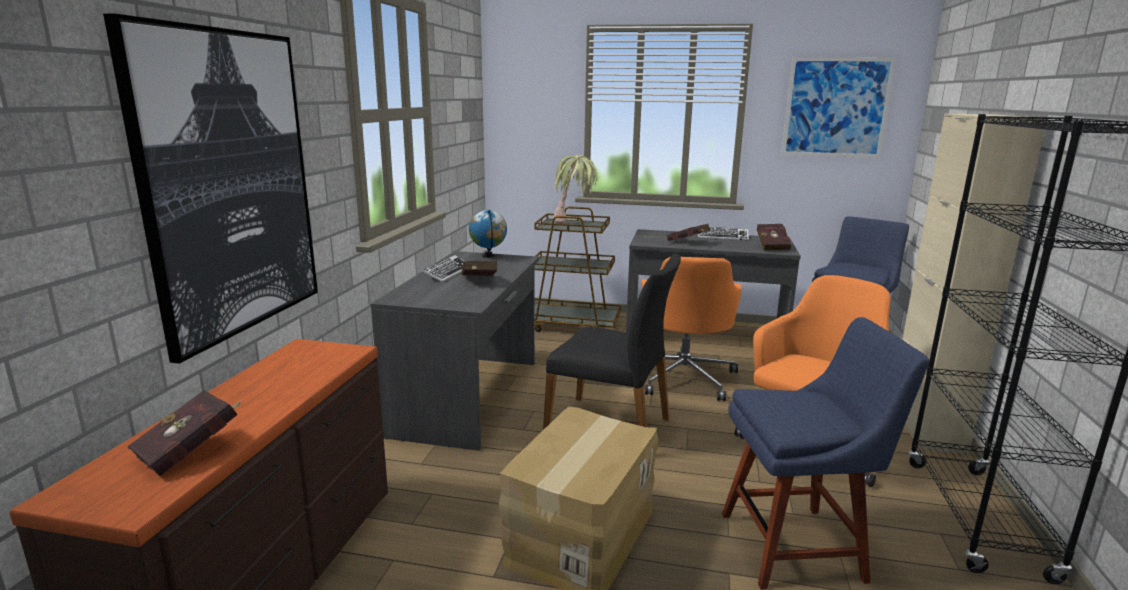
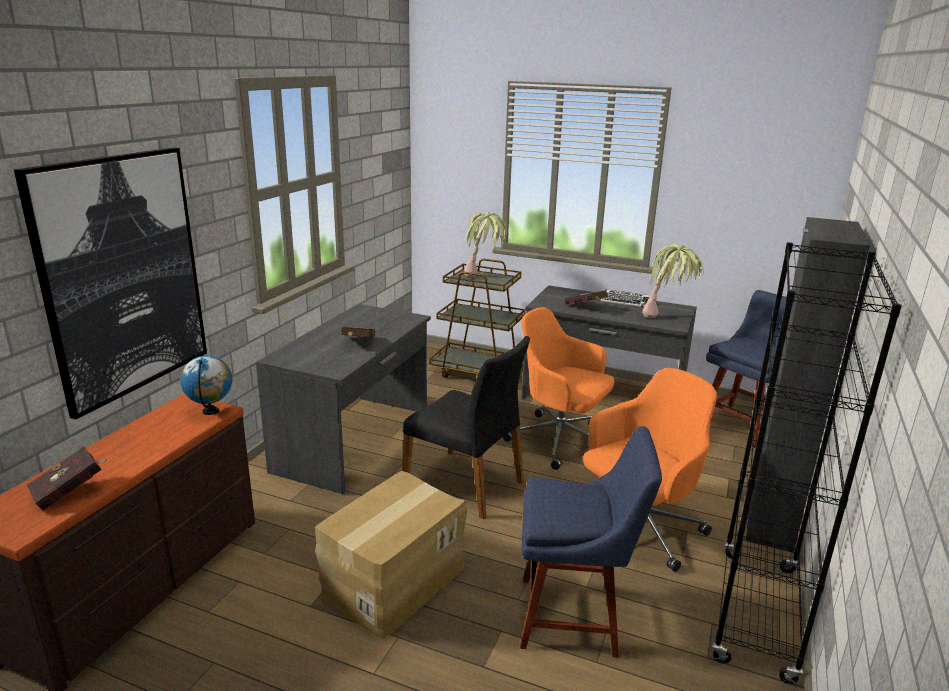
camera: 10 degrees right, 5 degrees up
keyboard [423,255,465,282] -> none
globe [469,210,507,258] -> globe moved to [180,355,232,415]
orange office chair [641,257,742,401] -> orange office chair turned 105 degrees clockwise [503,307,614,470]
red book [757,224,791,250] -> potted plant [642,244,704,318]
picture [781,57,896,158] -> none
beige cabinet [902,114,1046,455] -> black cabinet [746,217,870,552]

